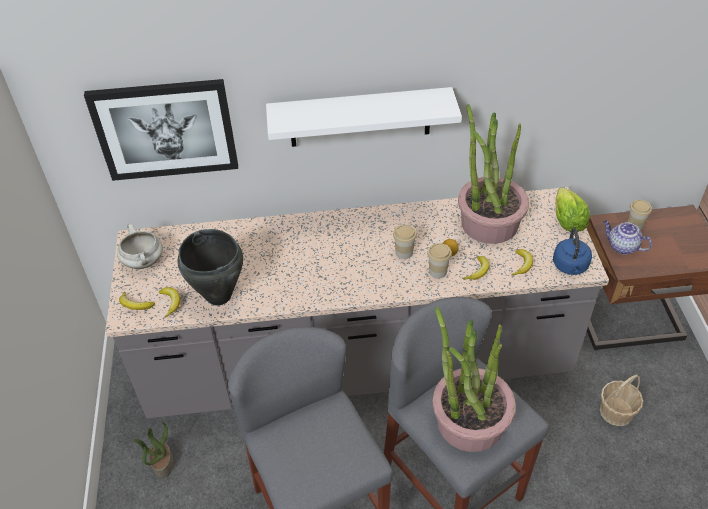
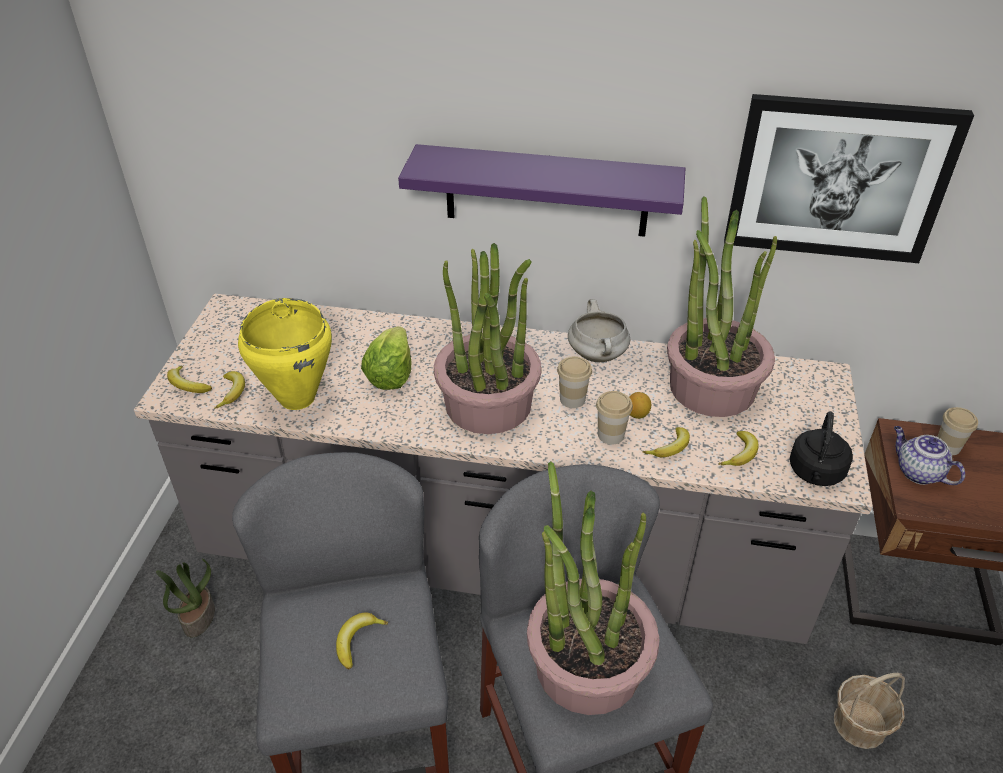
camera: 15 degrees right, 5 degrees down
picture [84,79,238,181] -> picture moved to [724,94,974,263]
white cooking pot [117,223,163,269] -> white cooking pot moved to [568,299,630,362]
black cooking pot [177,229,243,305] -> yellow cooking pot [238,298,332,410]
white shelf [266,87,462,147] -> purple shelf [398,144,686,237]
blue kettle [553,228,592,275] -> black kettle [790,411,853,486]
lettuce [555,188,590,232] -> lettuce moved to [361,326,411,390]
none -> banana [336,612,388,669]
none -> potted plant [434,243,541,434]

